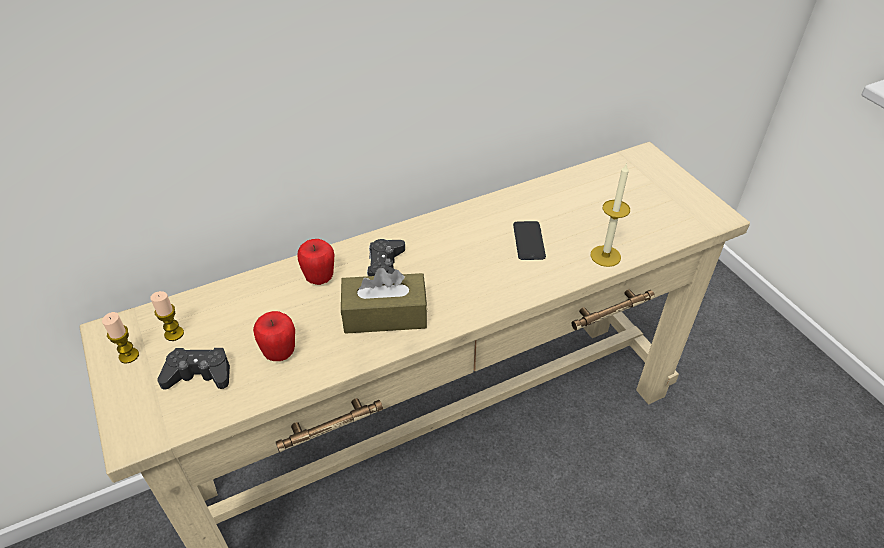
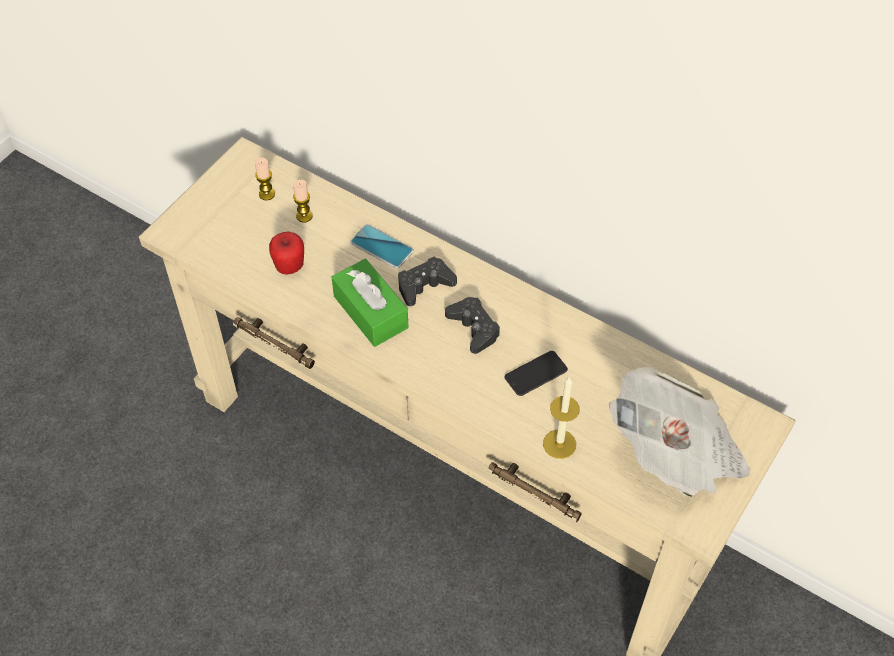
camera: 60 degrees right, 10 degrees up
candle [102,312,139,364] -> candle moved to [293,180,313,223]
black game controller [157,348,230,389] -> black game controller moved to [445,297,500,354]
apple [297,239,334,285] -> phone [350,224,414,269]
brown tissue box [341,268,427,334] -> green tissue box [332,259,408,347]
none -> newspaper [609,367,751,497]

